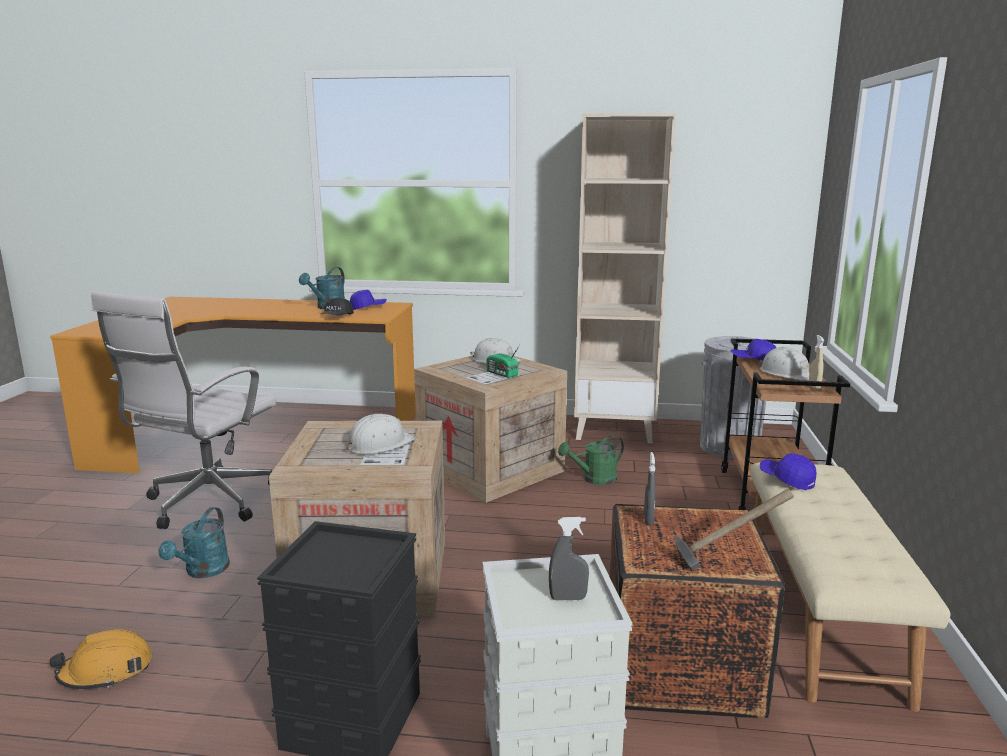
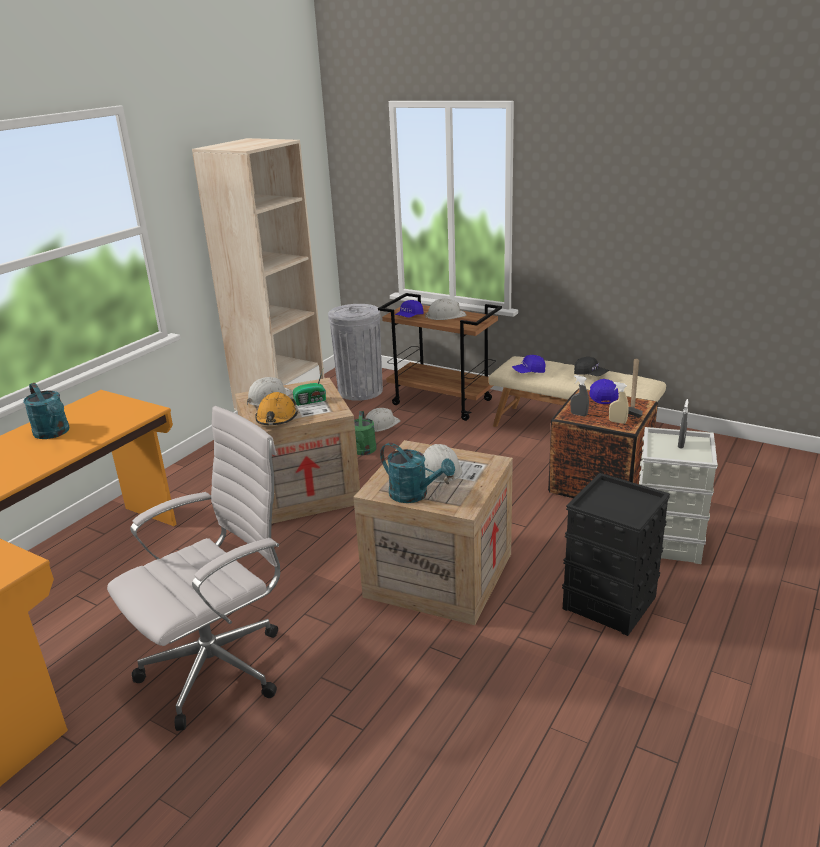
camera: 65 degrees left, 10 degrees up
orange hard hat [49,629,152,689] -> orange hard hat moved to [255,392,298,425]
white office chair [91,291,276,529] -> white office chair turned 90 degrees counterclockwise [107,406,280,731]
turquoise watering can [158,507,230,578] -> turquoise watering can moved to [380,443,455,503]
black cap [320,297,354,316] -> black cap moved to [574,357,609,376]
blue cap [350,290,387,310] -> blue cap moved to [589,379,619,404]
beige spray bottle [809,335,824,390] -> beige spray bottle moved to [609,382,629,424]
none -> white hard hat [365,408,401,432]

